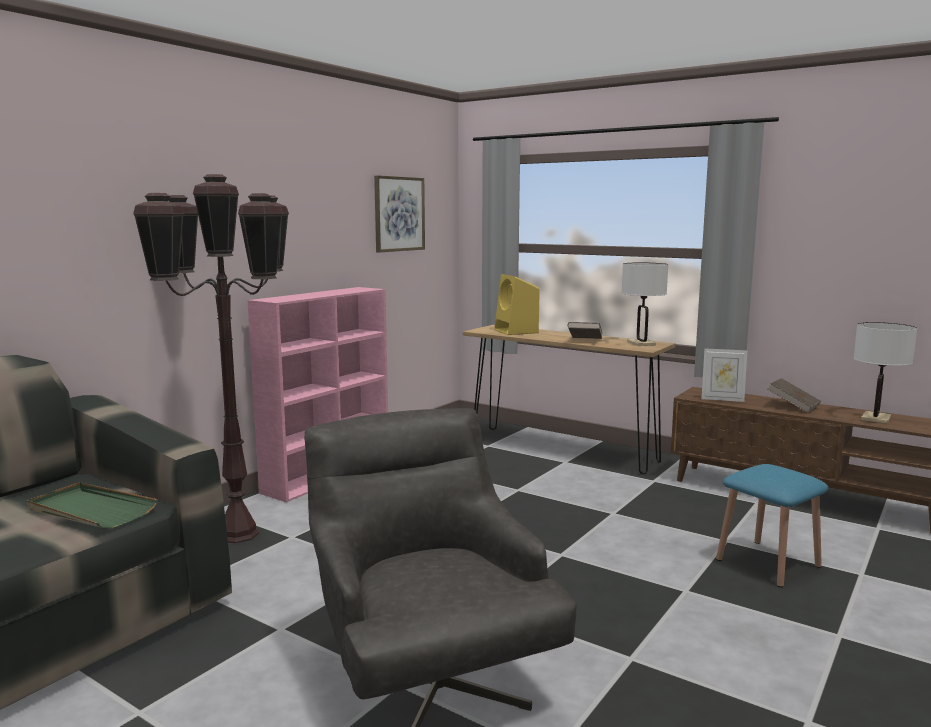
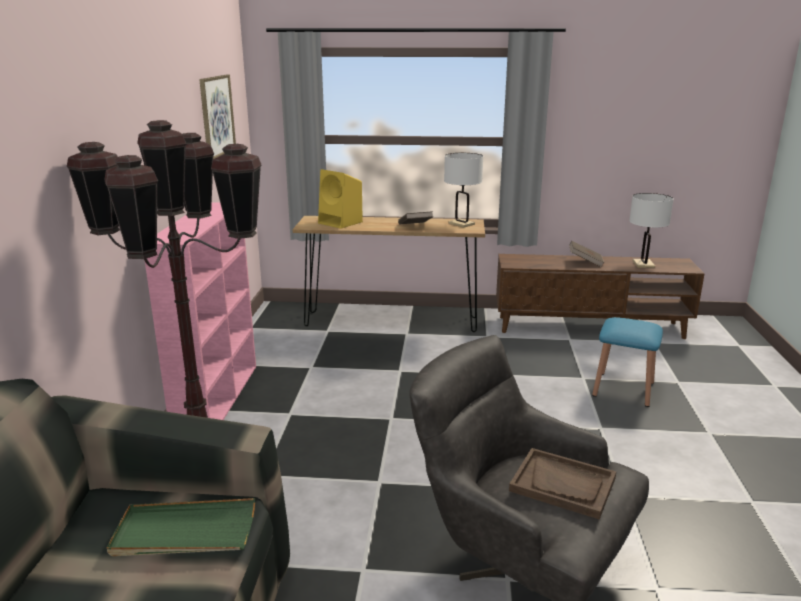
camera: 30 degrees left, 10 degrees up
picture frame [702,348,748,402] -> none
none -> brown tray [509,448,616,519]

